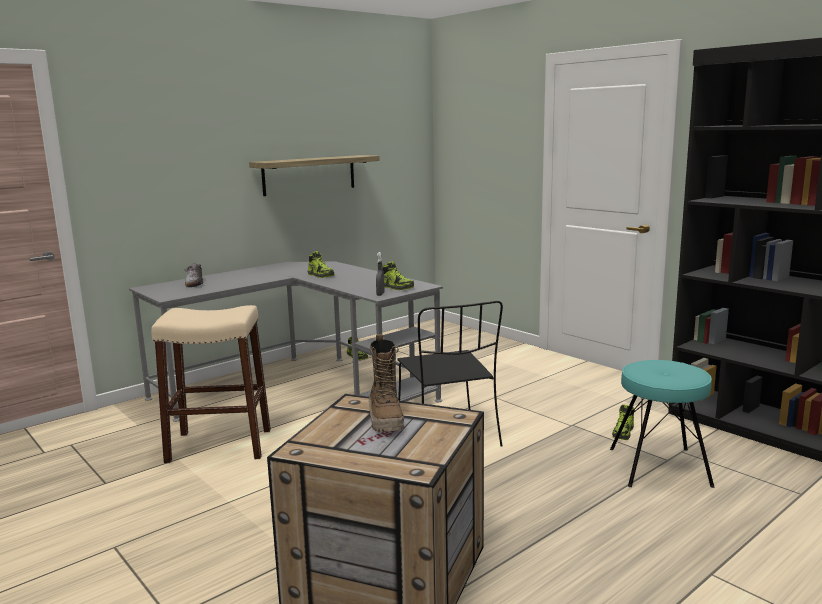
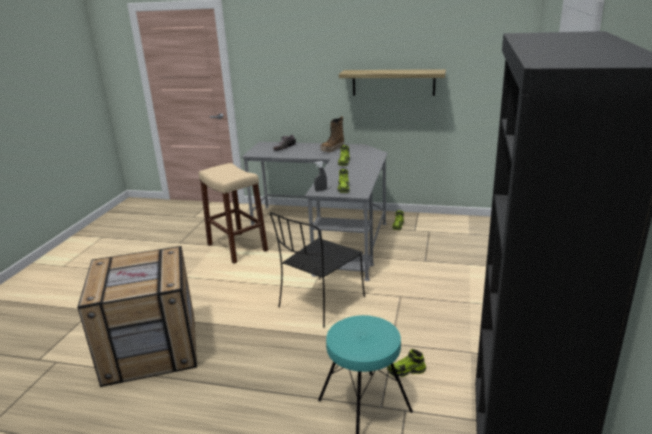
camera: 55 degrees right, 10 degrees up
boot [369,334,404,432] -> boot moved to [320,116,344,152]

